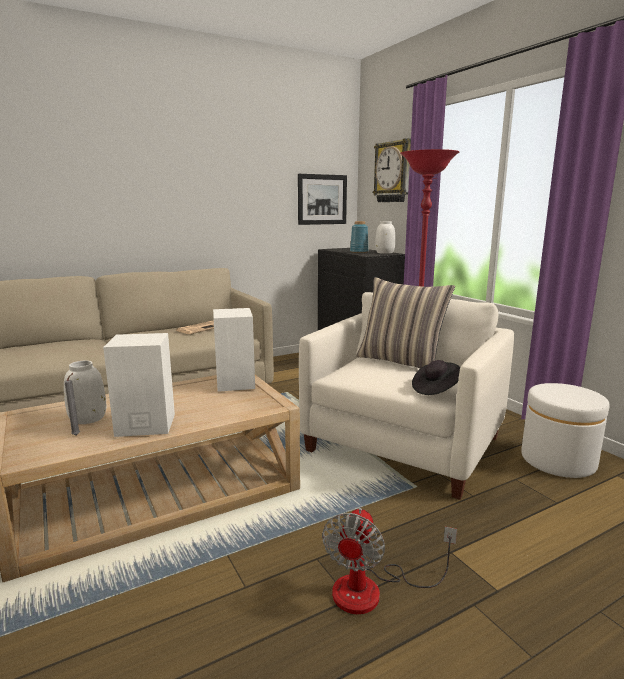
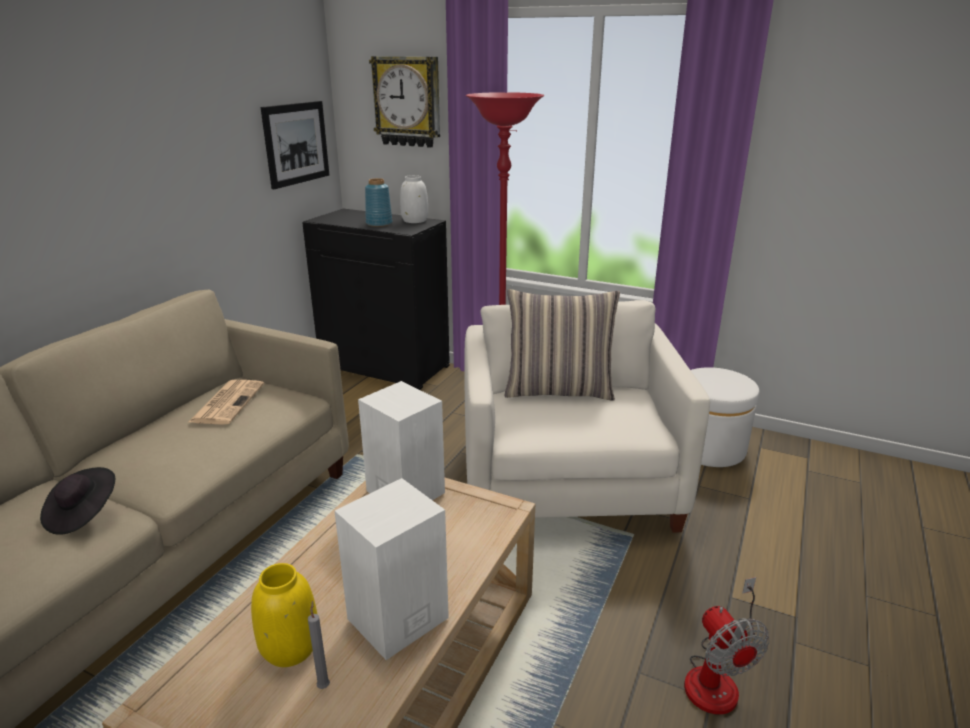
camera: 35 degrees left, 10 degrees up
white vase [64,361,107,424] -> yellow vase [251,563,317,667]
black hat [412,360,460,395] -> black hat moved to [40,467,115,535]

